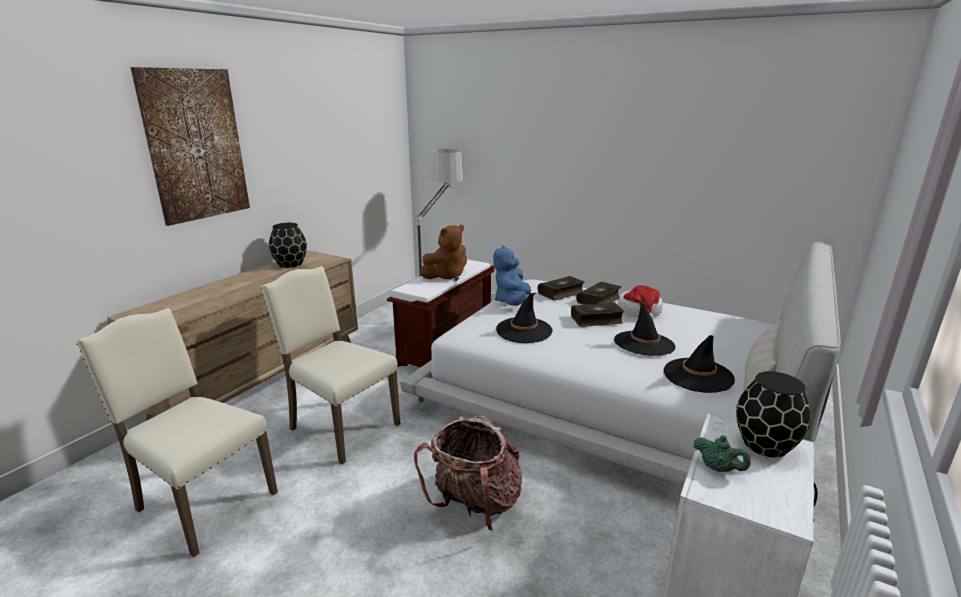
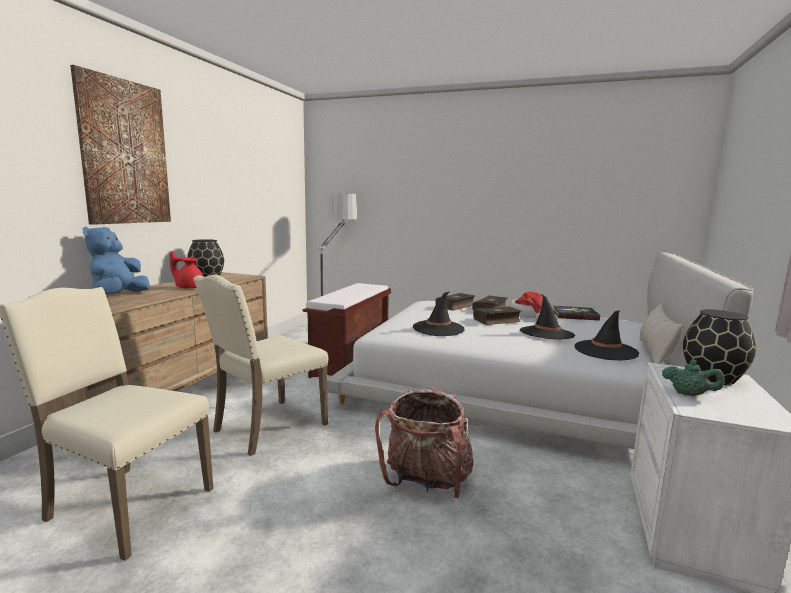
camera: 10 degrees left, 10 degrees down
beige chair [261,266,401,464] -> beige chair turned 75 degrees counterclockwise [193,274,329,456]
brown plush toy [421,225,467,281] -> none
blue plush toy [493,245,531,306] -> blue plush toy moved to [83,227,149,295]
none -> red teapot [169,251,203,289]
none -> book [553,306,600,320]

